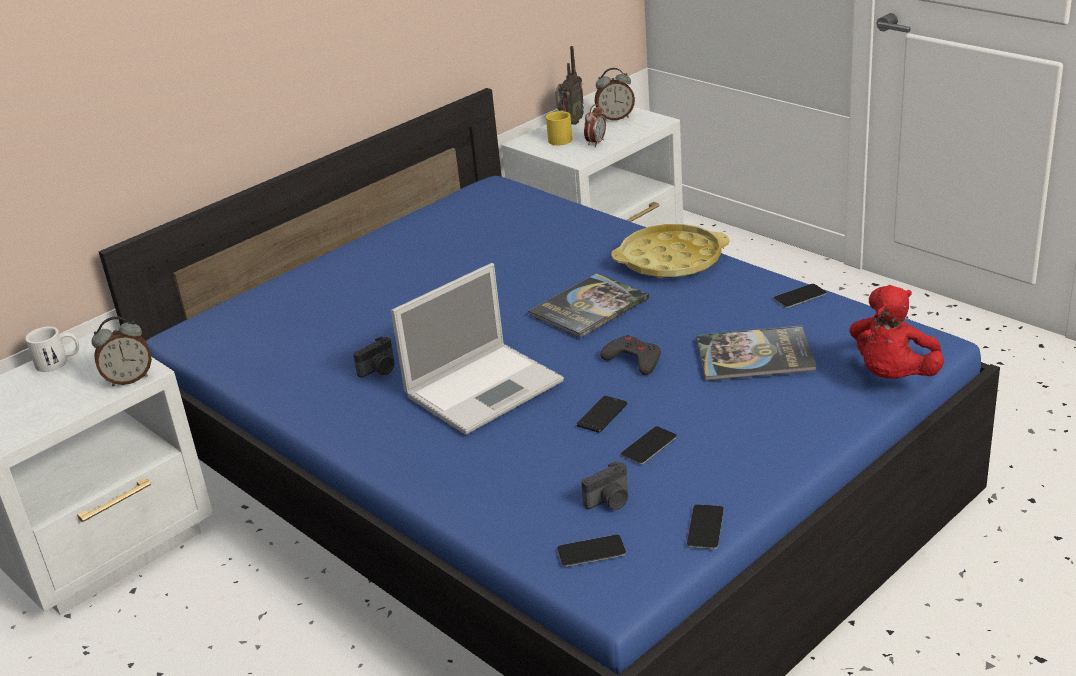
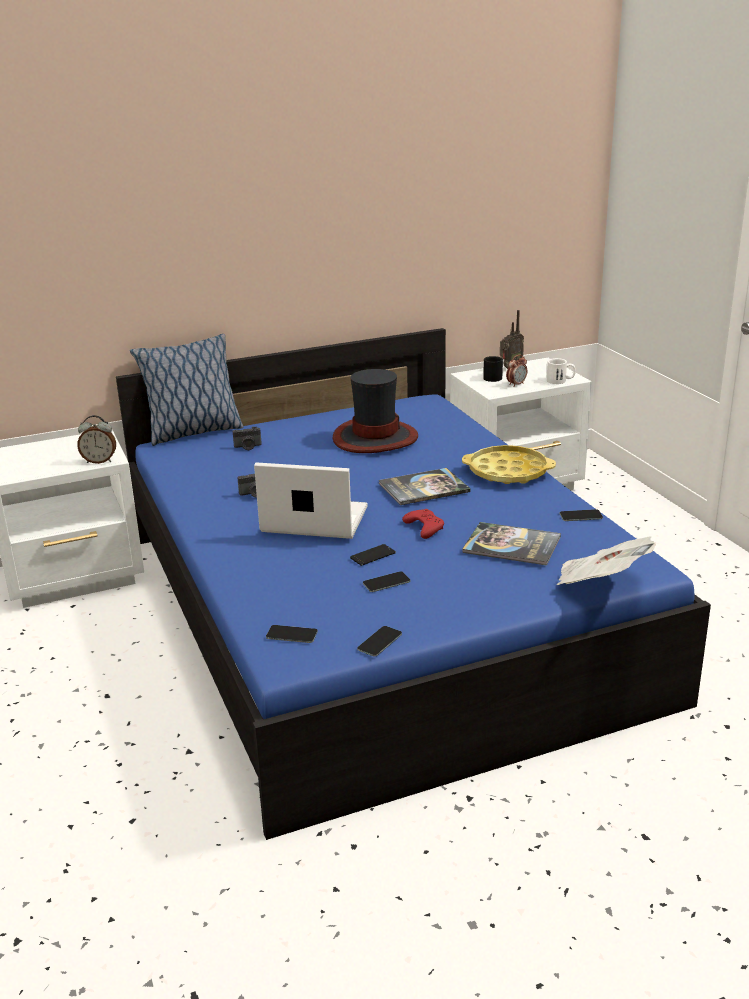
camera: 20 degrees right, 5 degrees down
white mug [25,327,79,372] -> white mug moved to [547,358,576,384]
laptop [391,263,564,435] -> laptop turned 150 degrees counterclockwise [254,462,367,539]
yellow mug [546,111,572,145] -> black mug [483,356,503,382]
camera [581,461,628,510] -> camera moved to [233,427,262,450]
alarm clock [595,68,635,120] -> none
grey game controller [600,335,661,375] -> red game controller [402,509,444,539]
red plush toy [849,285,944,379] -> newspaper [557,536,656,585]
none -> pillow [130,334,244,446]
none -> hat [333,369,418,453]

